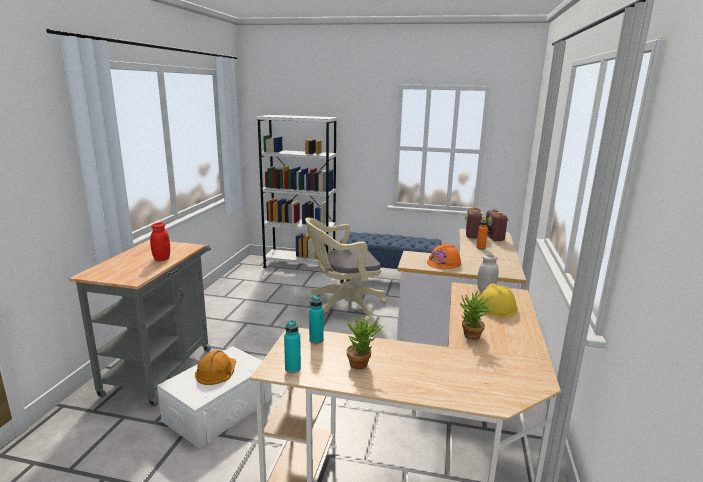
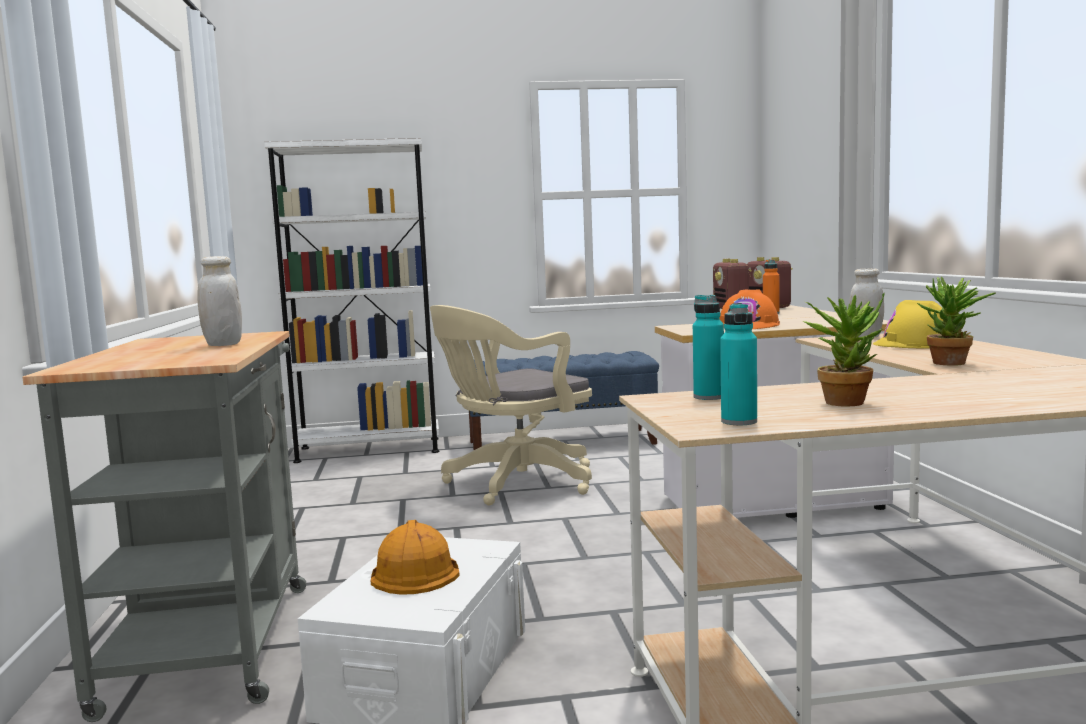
camera: 20 degrees left, 10 degrees down
red jar [150,222,170,261] -> white jar [197,256,242,346]

